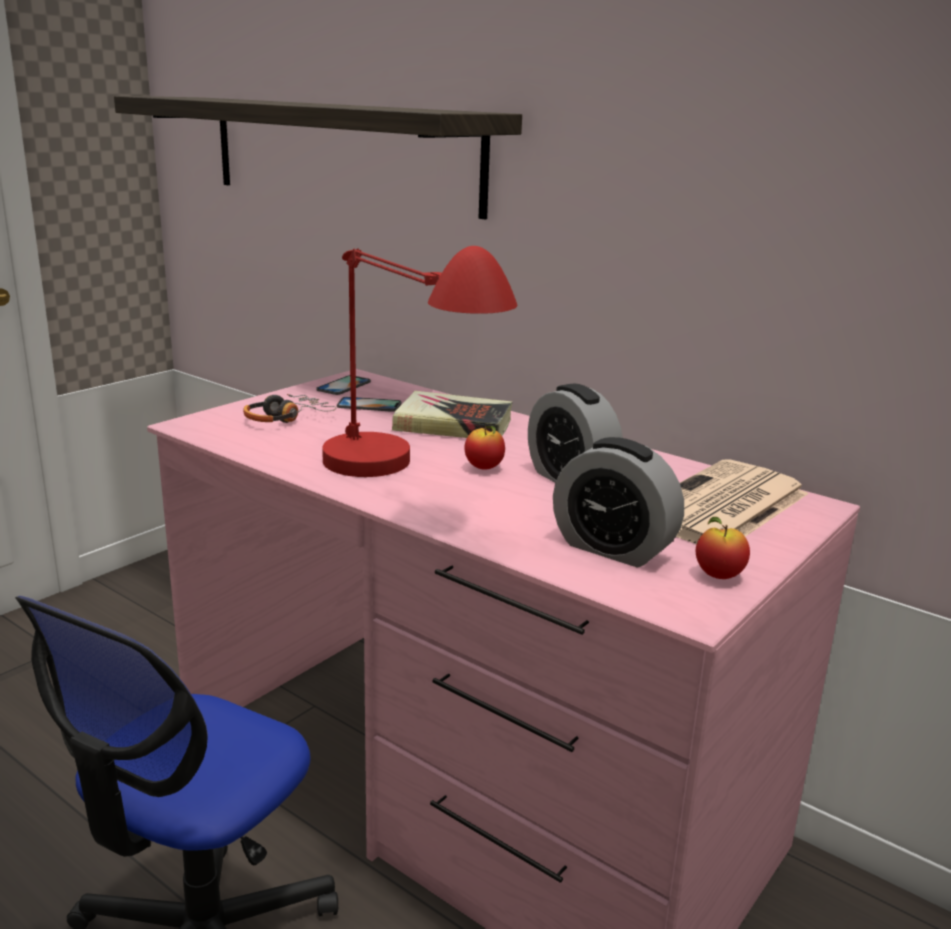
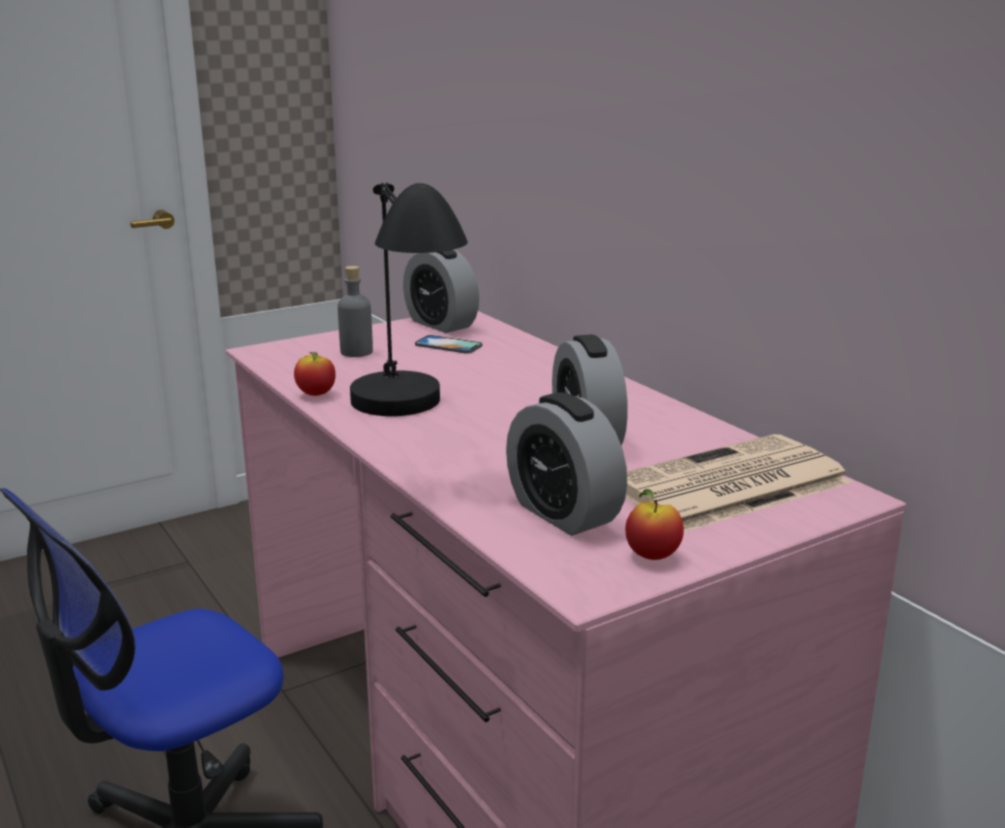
camera: 20 degrees right, 0 degrees up
shelf [114,96,522,219] -> none
headphones [243,394,336,423] -> grey bottle [338,266,373,357]
phone [316,375,371,395] -> alarm clock [403,250,479,333]
red table lamp [322,246,518,477] -> black table lamp [350,182,468,416]
book [392,391,512,438] -> none
apple [464,426,505,469] -> apple moved to [294,352,336,396]

